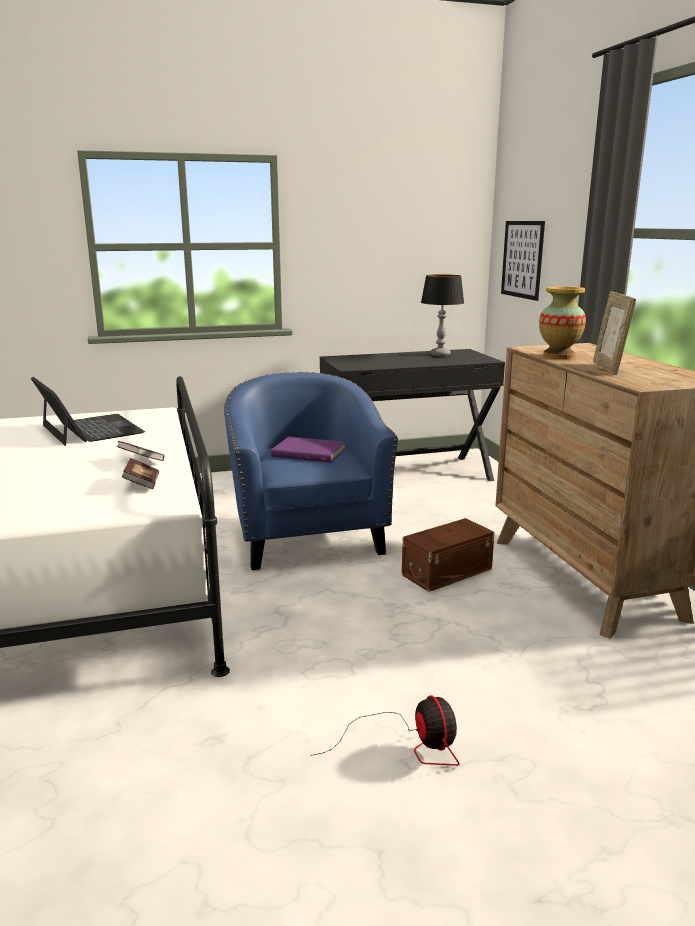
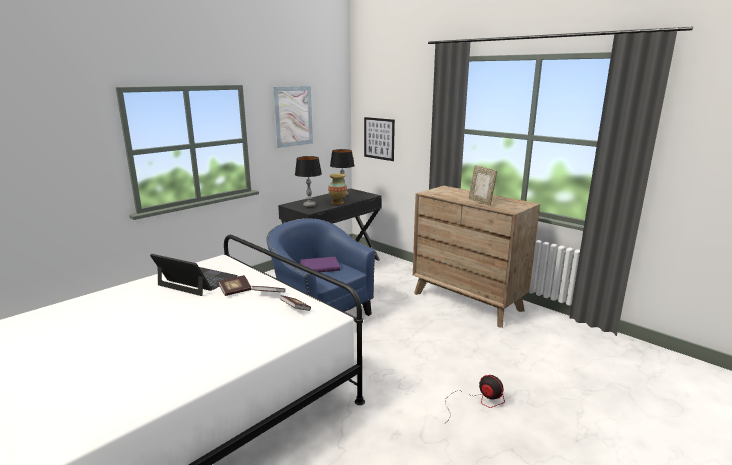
camera: 30 degrees left, 0 degrees up
brown storage box [402,518,494,592] -> none
vase [539,286,586,359] -> vase moved to [328,174,347,205]
none -> book [218,275,252,296]
none -> picture [273,86,313,148]
none -> table lamp [295,156,322,207]

